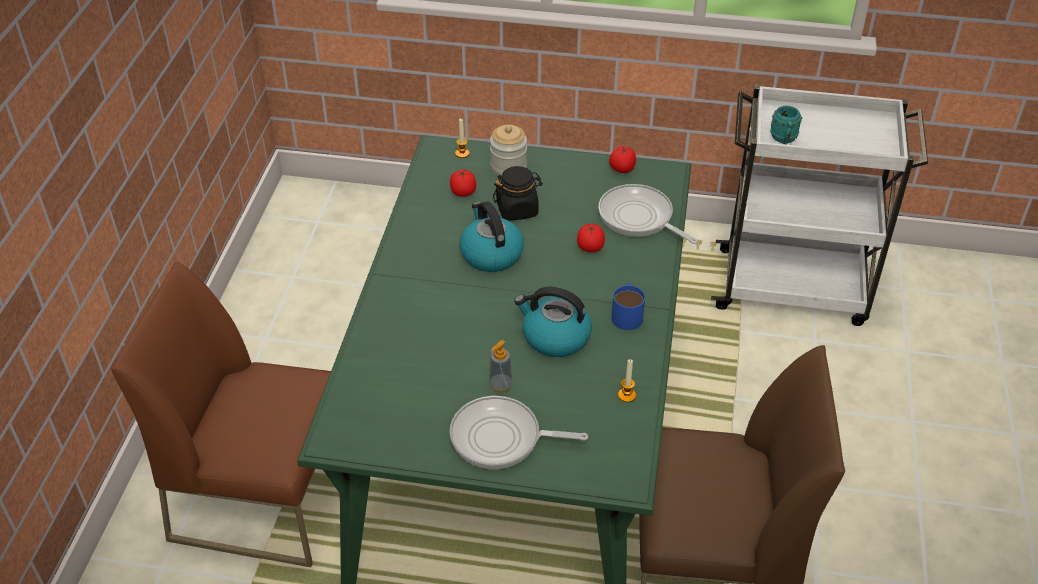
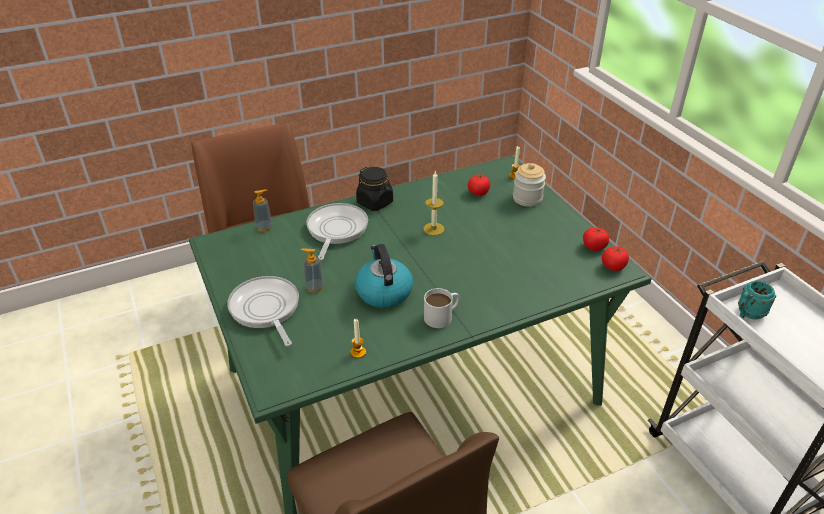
camera: 55 degrees right, 5 degrees down
kettle [459,202,524,272] -> candle [423,171,444,236]
black jar [493,166,543,221] -> black jar moved to [356,167,393,211]
tomato [577,224,605,252] -> tomato moved to [602,246,629,271]
frying pan [598,184,698,244] -> frying pan moved to [306,203,368,260]
blue mug [612,283,645,330] -> white mug [424,288,460,328]
none -> soap dispenser [253,189,272,232]

